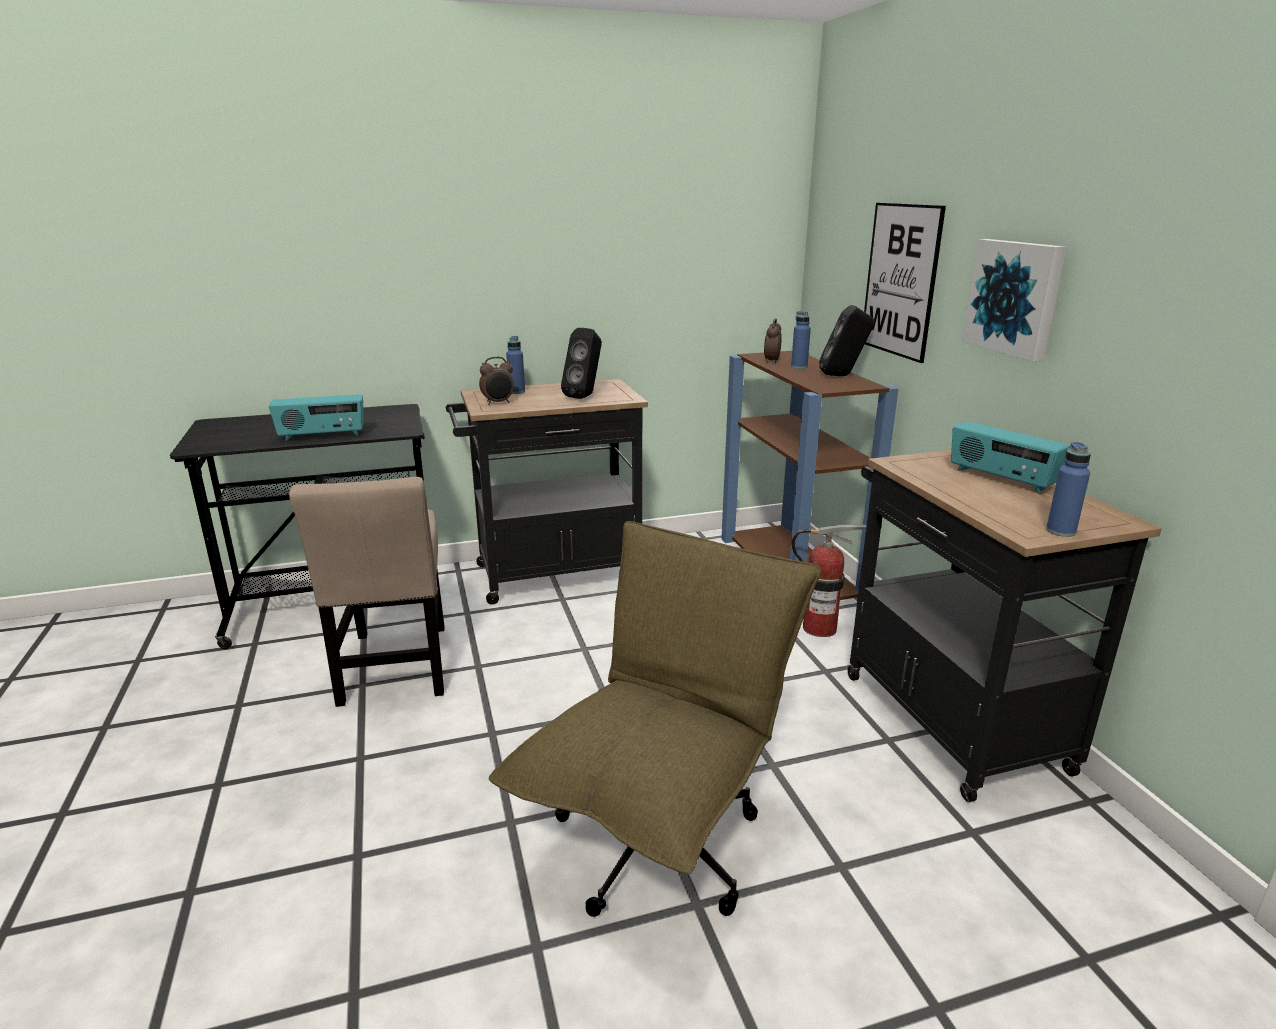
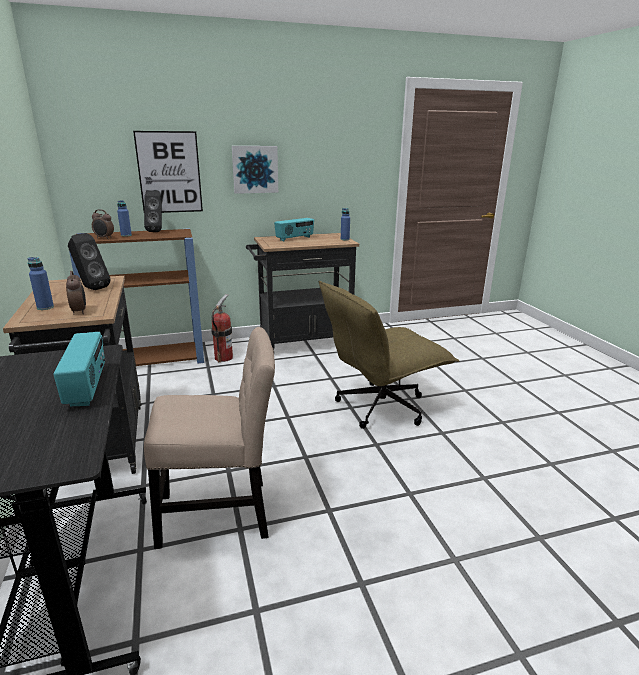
camera: 90 degrees left, 0 degrees up
beige office chair [489,521,822,917] -> beige office chair turned 60 degrees counterclockwise [319,281,460,429]

